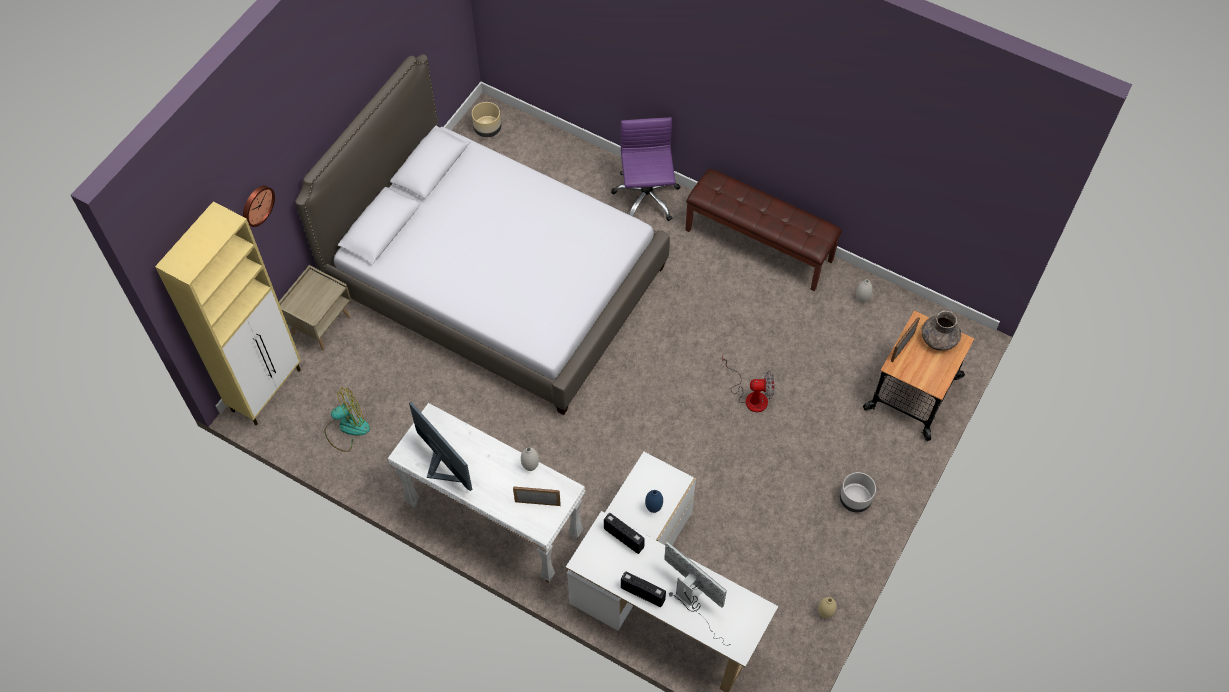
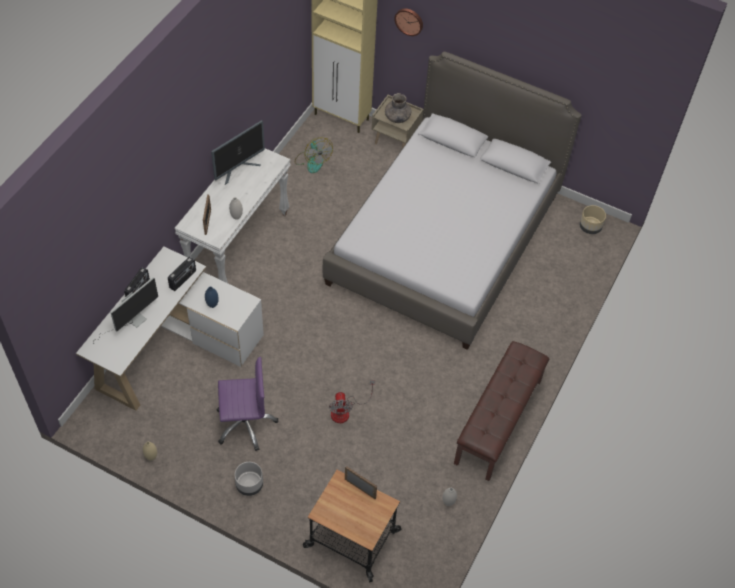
camera: 85 degrees right, 5 degrees down
purple office chair [611,117,680,221] -> purple office chair moved to [217,357,278,451]
grey vase [921,310,961,351] -> grey vase moved to [385,93,411,123]

